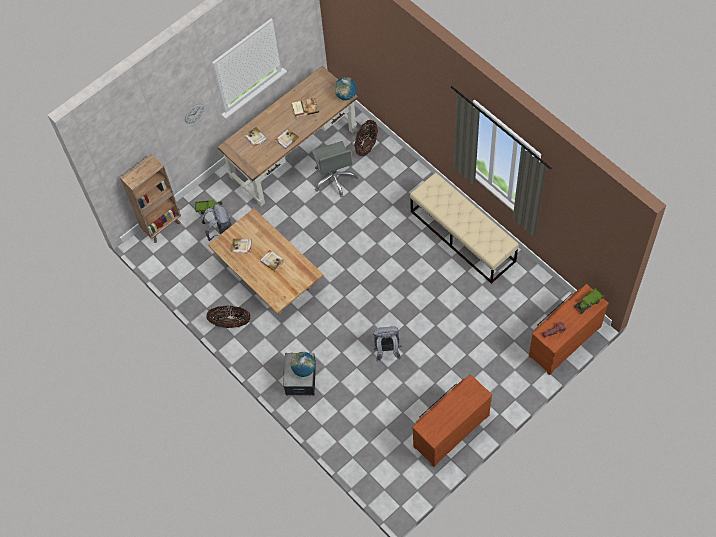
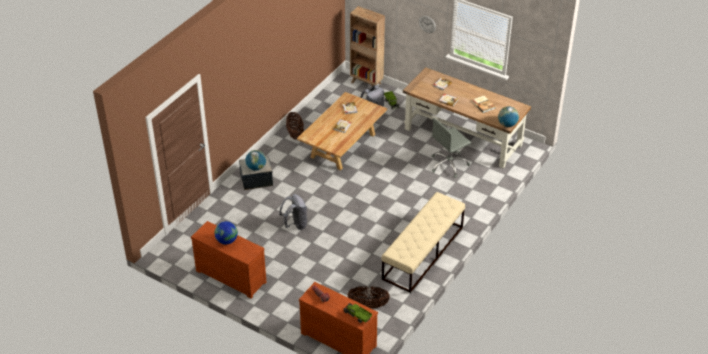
camera: 70 degrees right, 20 degrees down
basket [354,120,378,157] -> basket moved to [347,286,390,308]
none -> globe [214,221,238,244]

